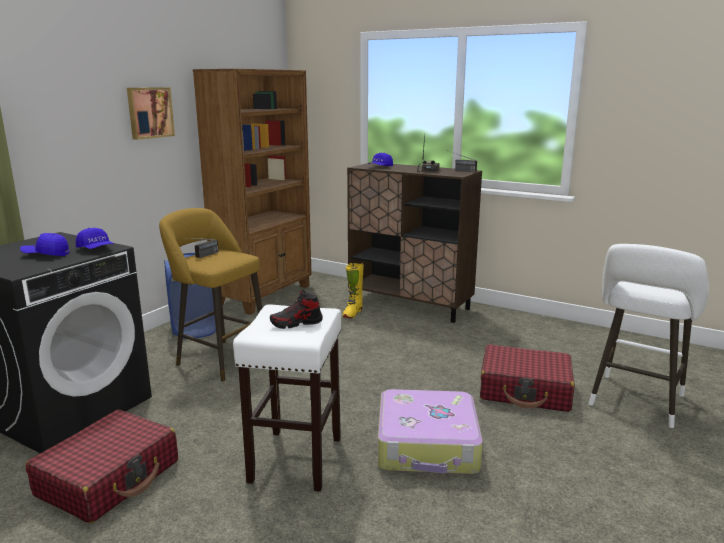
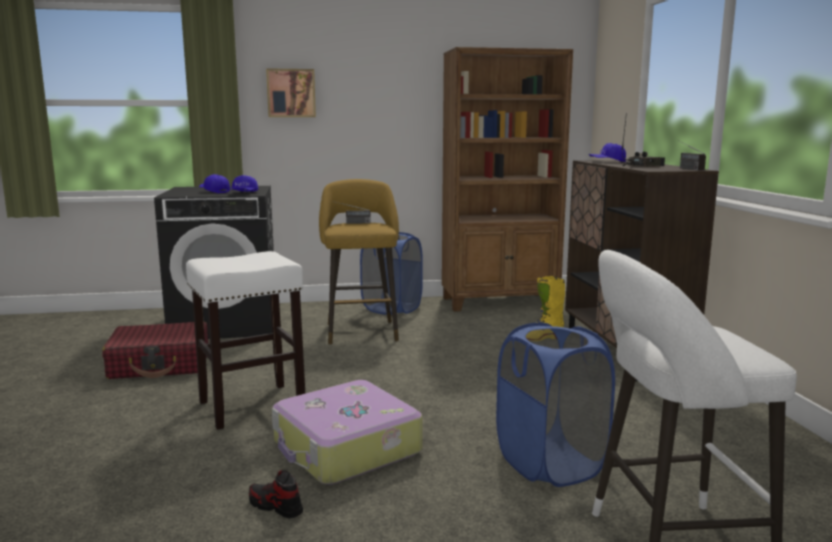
camera: 50 degrees right, 5 degrees down
picture [127,87,175,140] -> picture moved to [266,68,316,117]
shoe [270,290,323,329] -> shoe moved to [249,470,303,519]
red suitcase [480,344,575,412] -> blue laundry basket [496,322,615,487]

